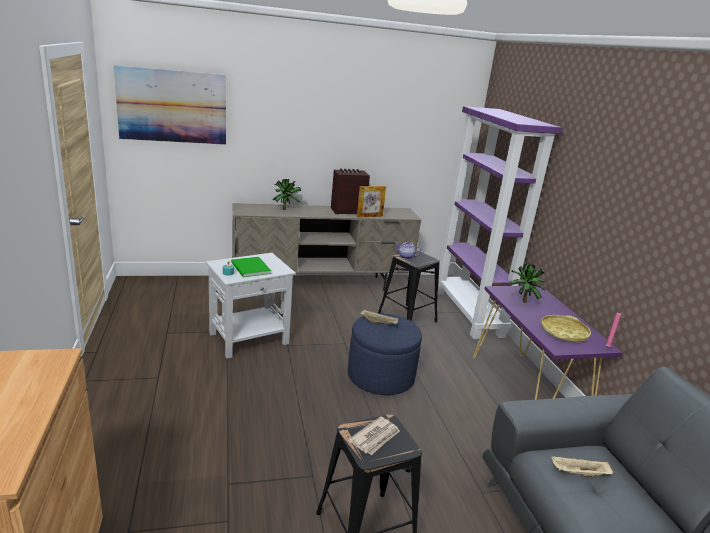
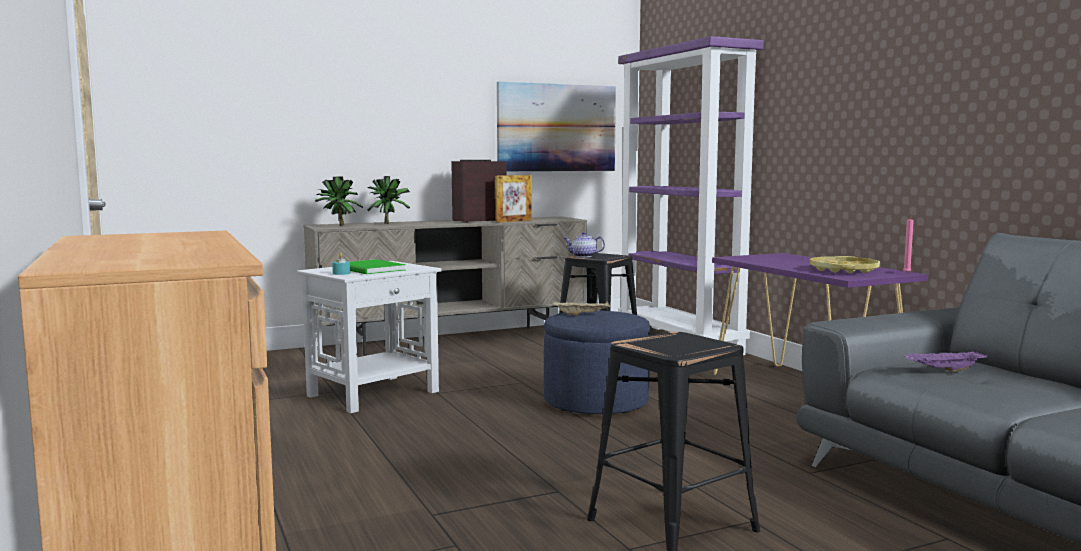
camera: 10 degrees left, 15 degrees down
picture [114,65,226,145] -> picture moved to [497,82,616,172]
newspaper [348,416,400,455] -> none
potted plant [509,264,545,303] -> potted plant moved to [315,176,363,226]
beige tray [551,456,613,477] -> purple tray [903,350,988,372]

